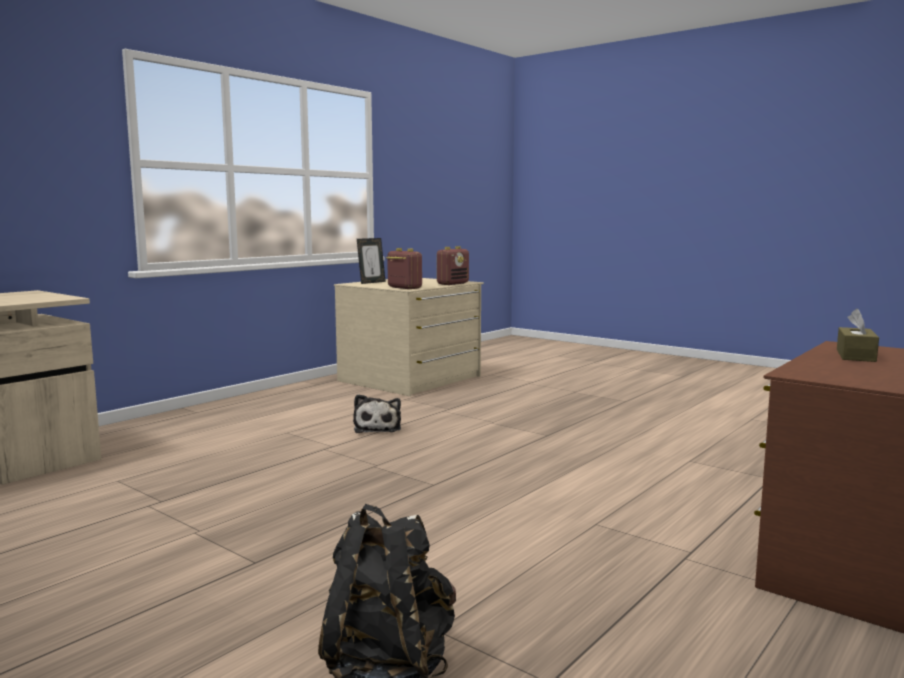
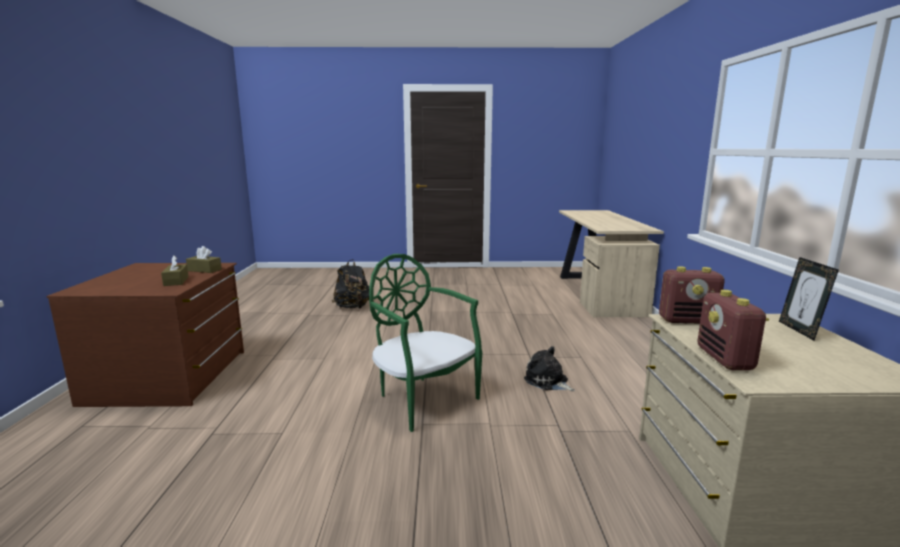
camera: 140 degrees right, 5 degrees up
none -> brown tissue box [186,246,222,273]
none -> green chair [369,254,482,432]

